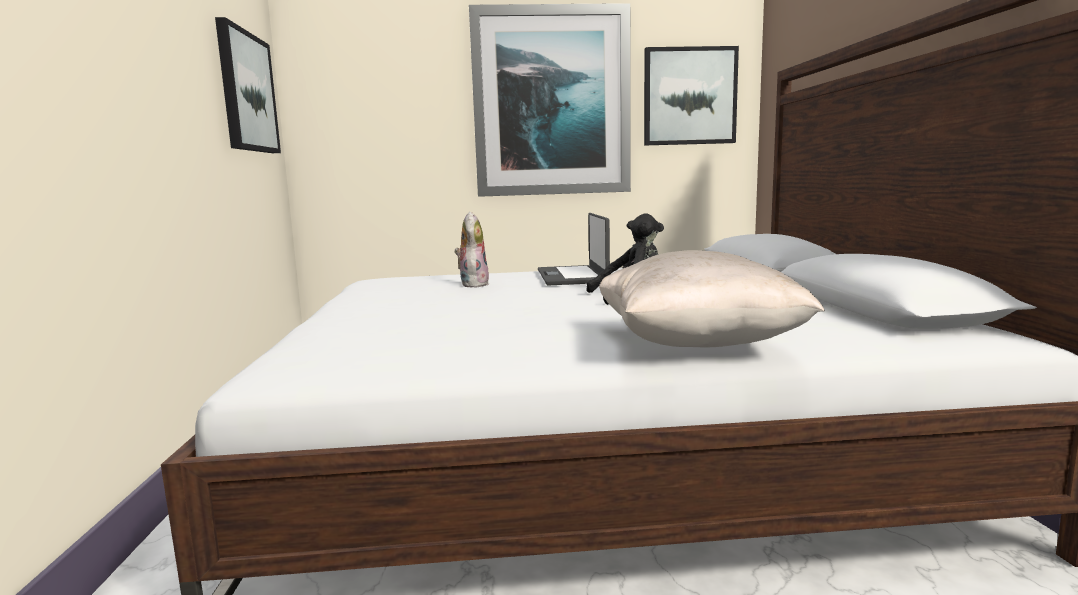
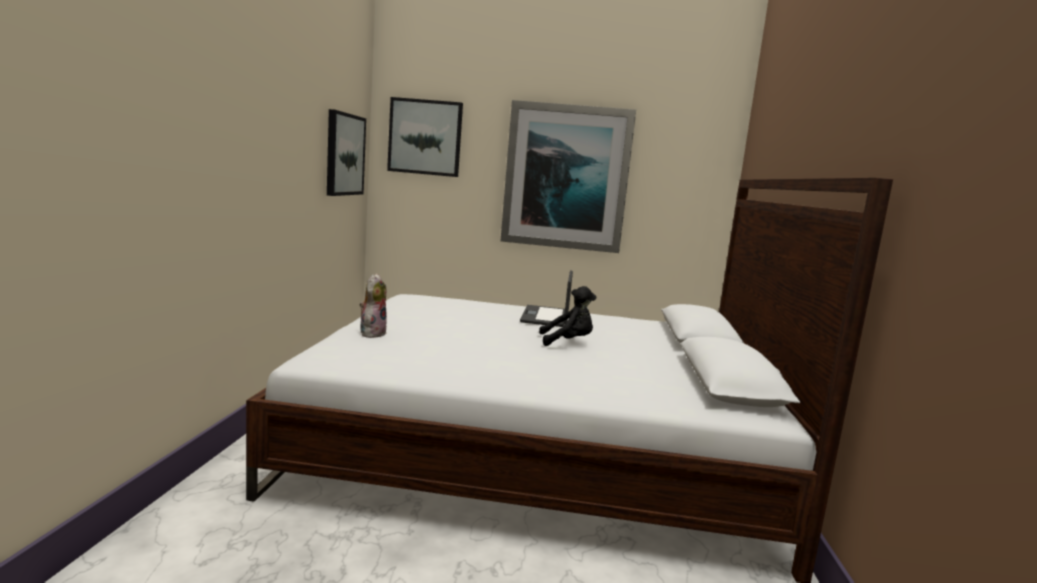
camera: 10 degrees right, 0 degrees up
plush toy [455,212,489,288] -> plush toy moved to [360,274,387,338]
beige pillow [599,250,825,348] -> none
picture [644,46,739,146] -> picture moved to [387,97,463,177]

